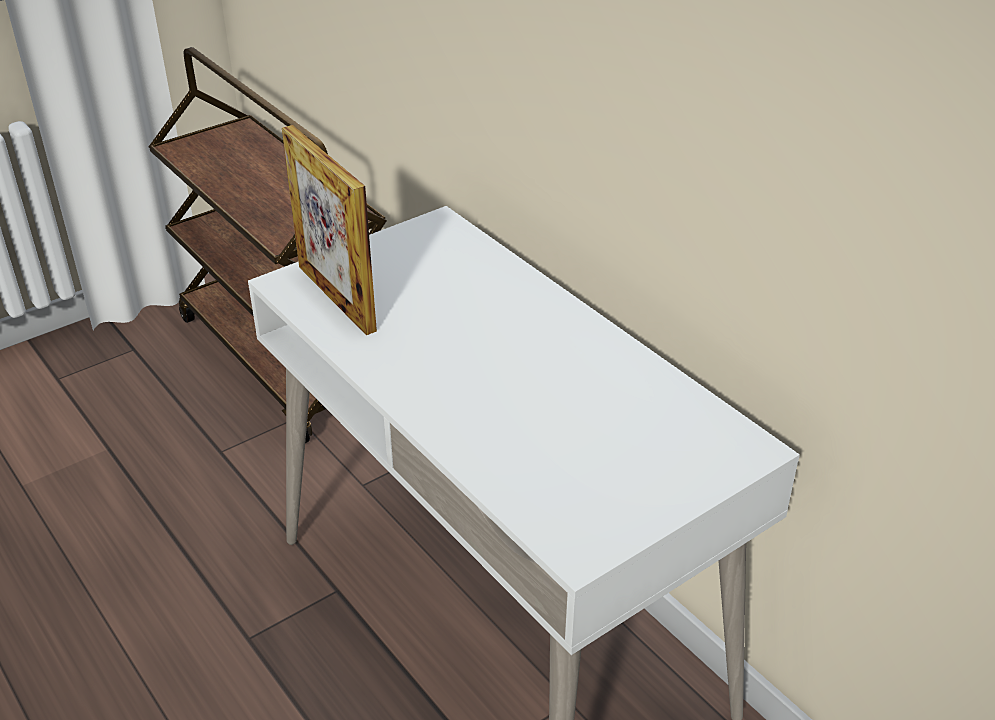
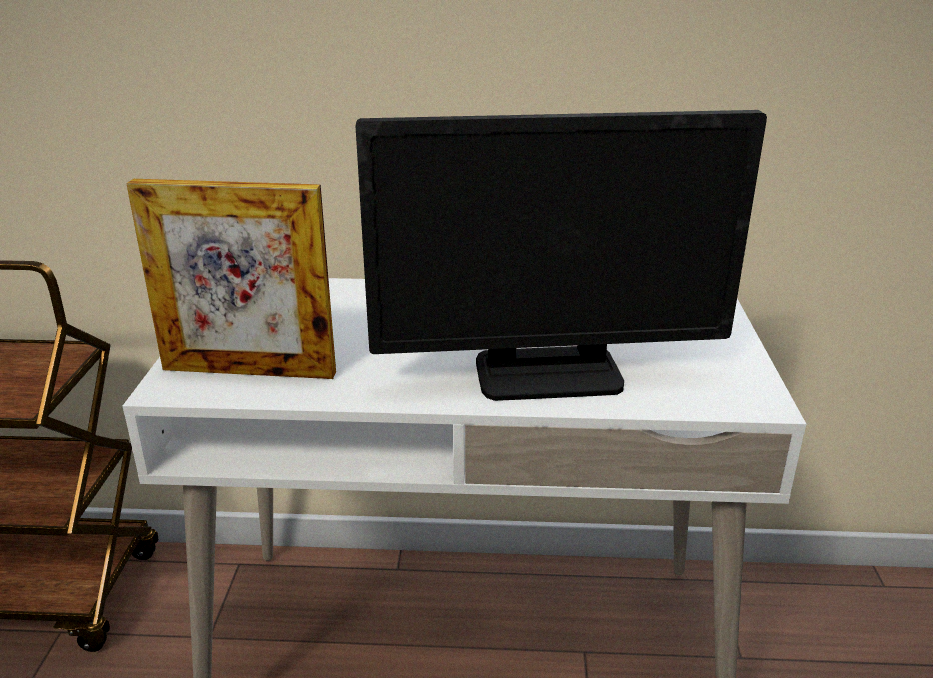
camera: 50 degrees left, 10 degrees down
none -> monitor [356,110,767,401]

